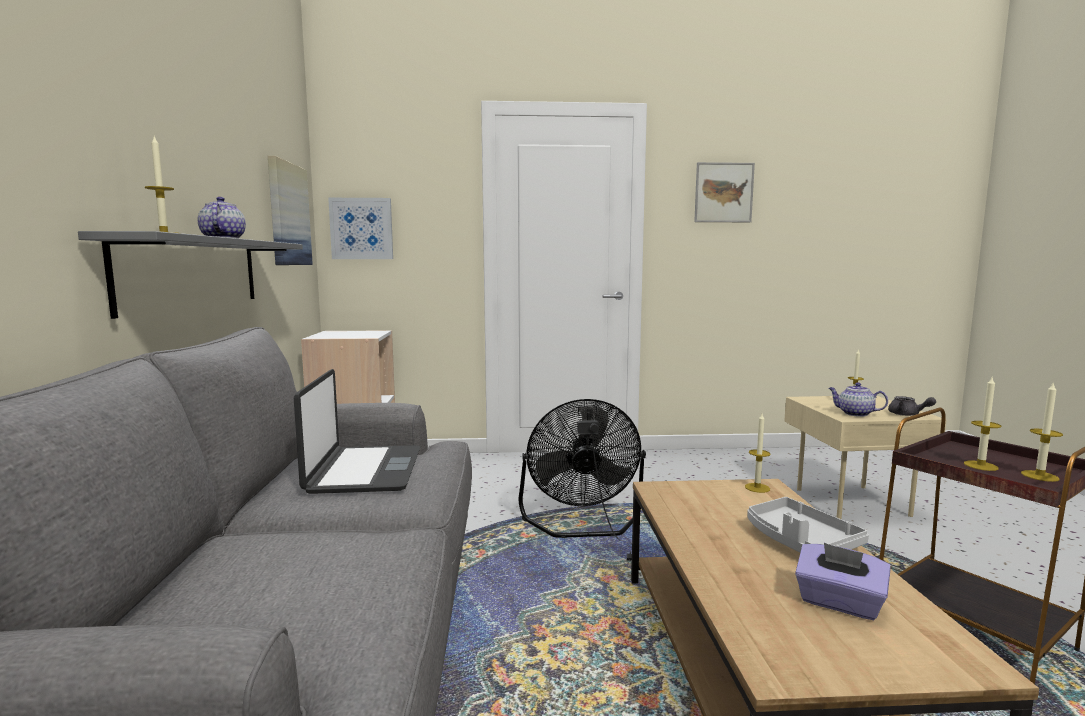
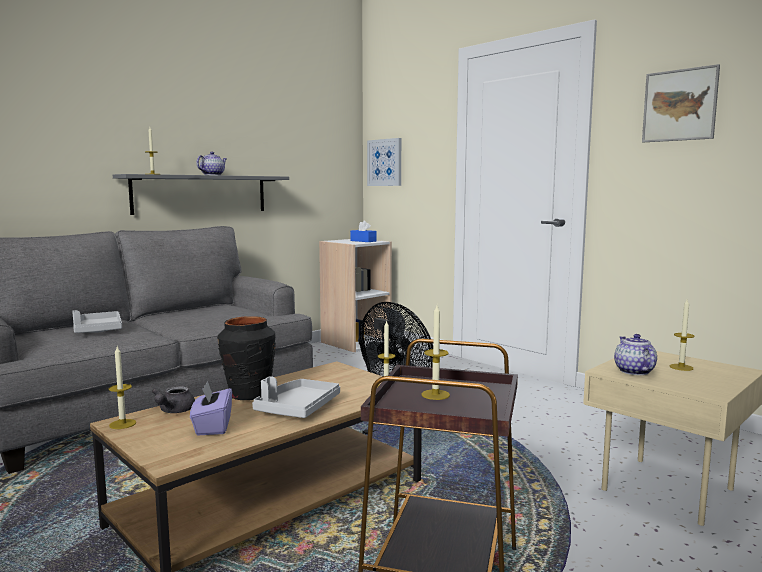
camera: 50 degrees right, 0 degrees up
picture [268,156,313,265] -> none
laptop [294,369,420,494] -> none
grey teapot [888,396,936,416] -> grey teapot moved to [152,386,195,413]
candle [1021,382,1063,482] -> candle moved to [109,347,136,429]
none -> grey tray [73,310,122,333]
none -> black vase [217,316,276,400]
none -> blue tissue box [350,221,376,242]

